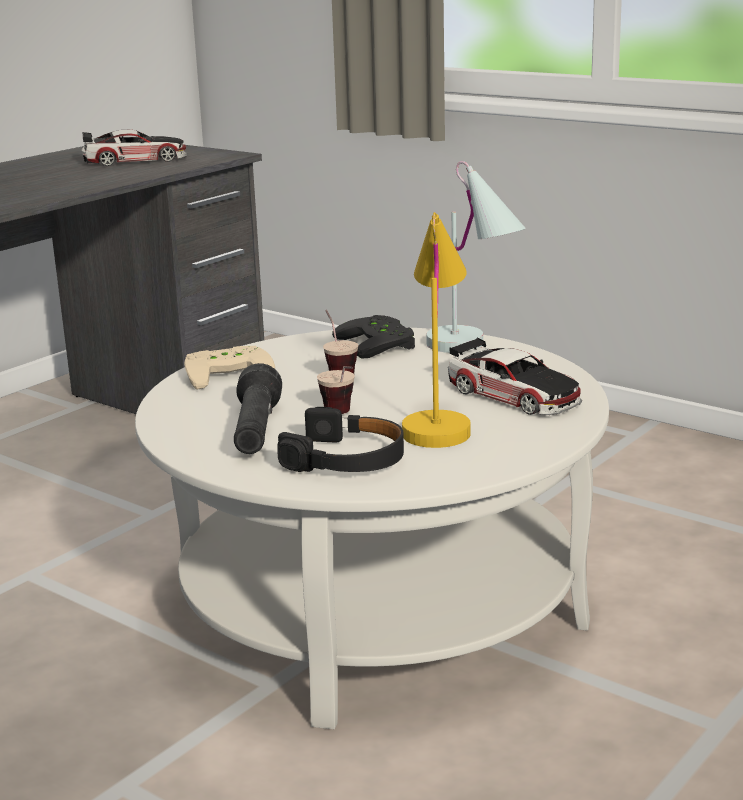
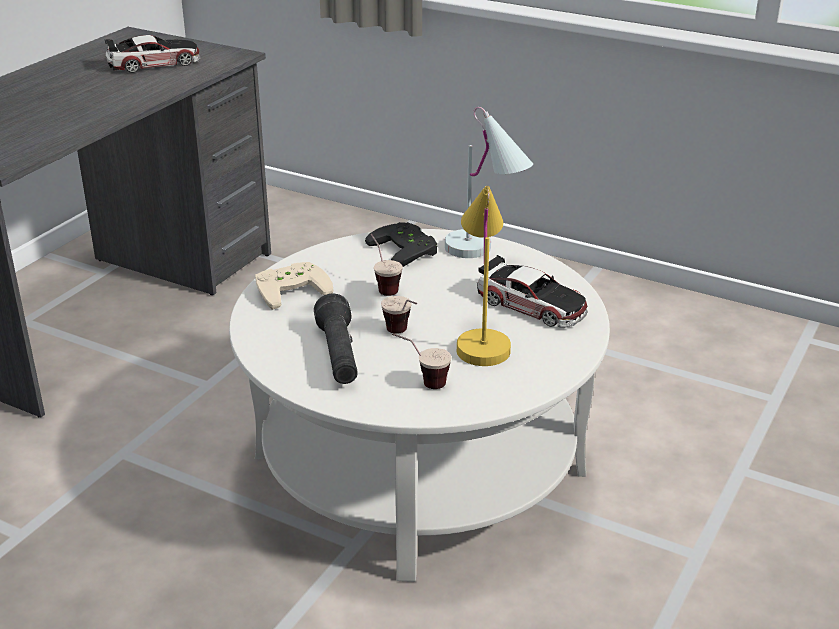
camera: 10 degrees left, 10 degrees up
black headphones [277,407,404,472] -> cup [392,333,452,389]

